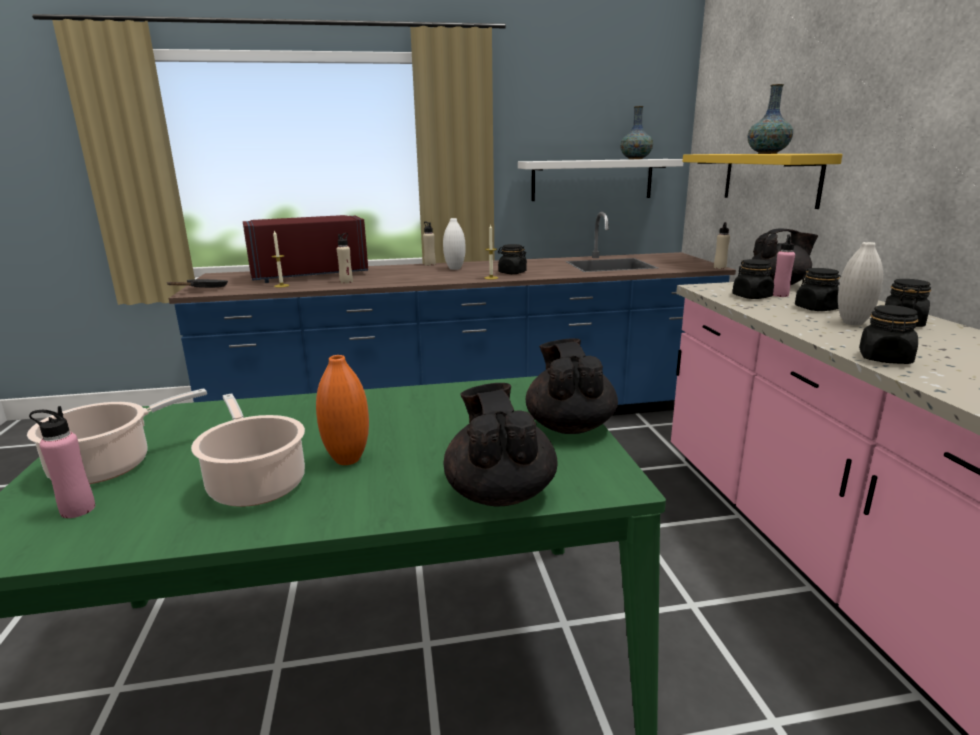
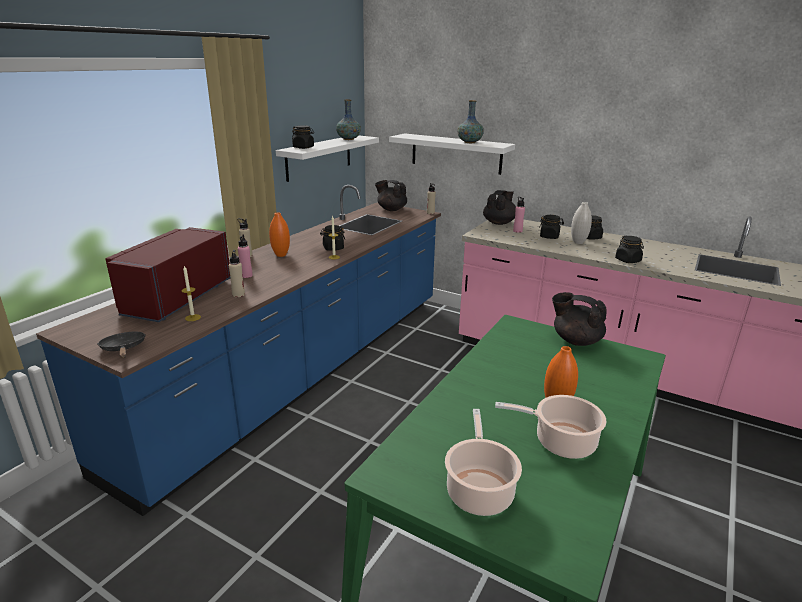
camera: 50 degrees left, 5 degrees up
pink bottle [29,406,95,518] -> pink bottle moved to [238,235,252,278]
white vase [443,218,466,270] -> orange vase [269,212,290,257]
black teapot [443,383,558,506] -> black teapot moved to [375,180,407,211]
yellow shelf [682,154,843,209] -> white shelf [389,133,515,175]
black jar [732,259,774,299] -> black jar moved to [292,126,314,149]

